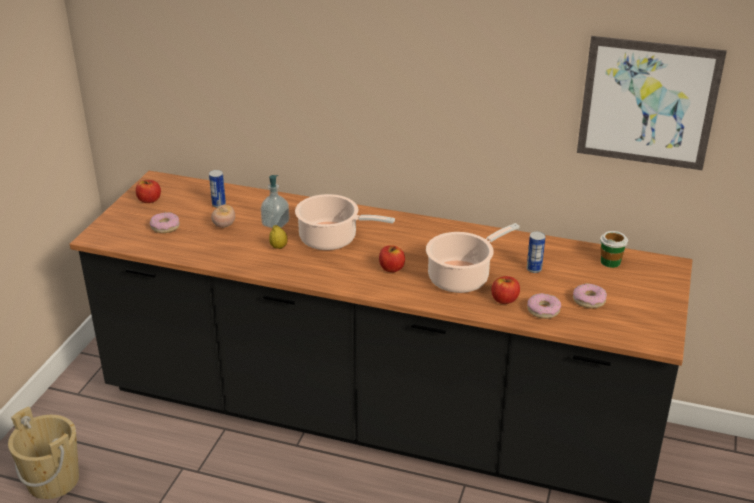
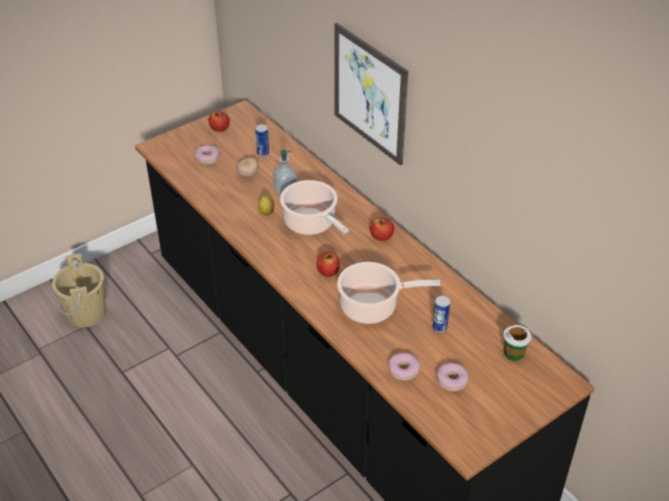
camera: 35 degrees right, 10 degrees up
apple [491,276,520,304] -> apple moved to [370,218,394,241]
picture [577,36,727,170] -> picture moved to [334,23,408,166]

